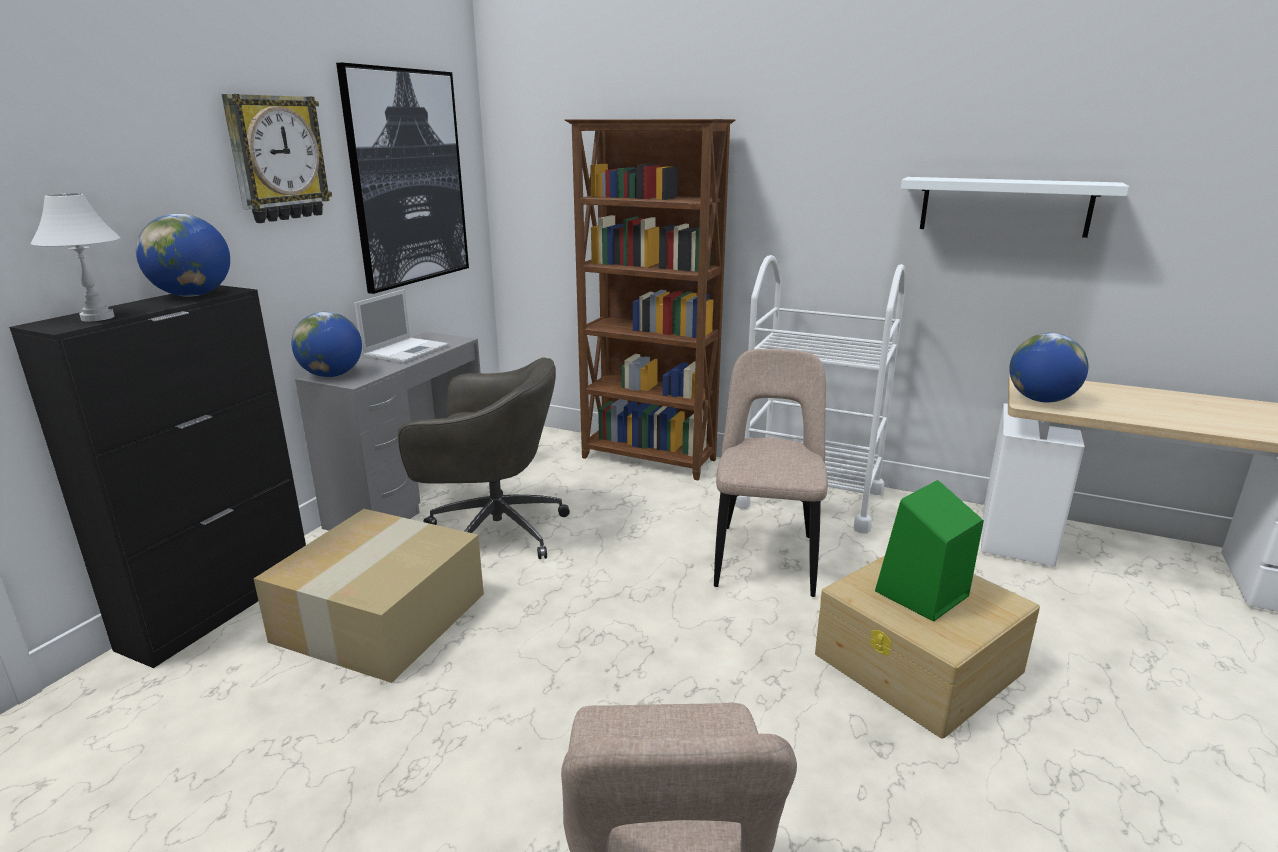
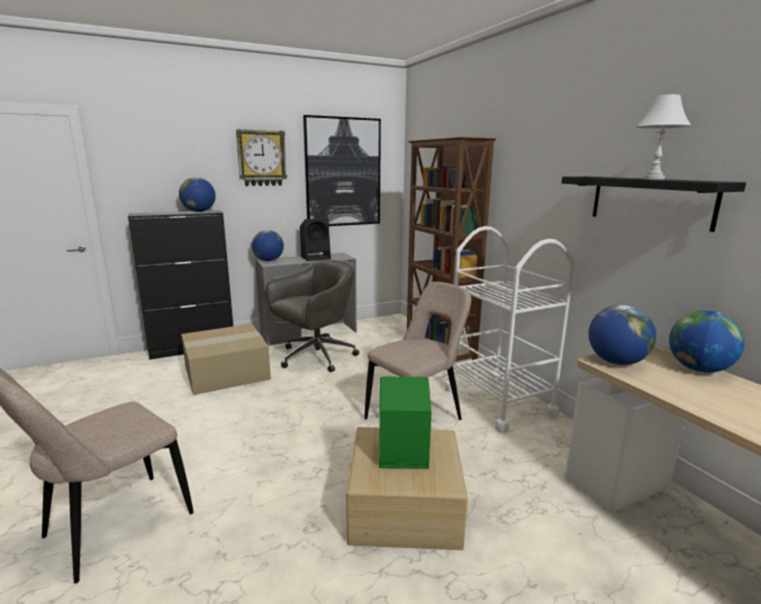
camera: 40 degrees right, 5 degrees down
white table lamp [30,194,121,321] -> white table lamp moved to [636,94,691,180]
laptop [354,289,449,363] -> black speaker [300,218,331,261]
grey office chair [398,357,570,559] -> grey office chair turned 90 degrees counterclockwise [266,260,359,372]
white shelf [901,177,1129,238] -> black shelf [561,176,746,232]
none -> globe [669,310,745,373]

